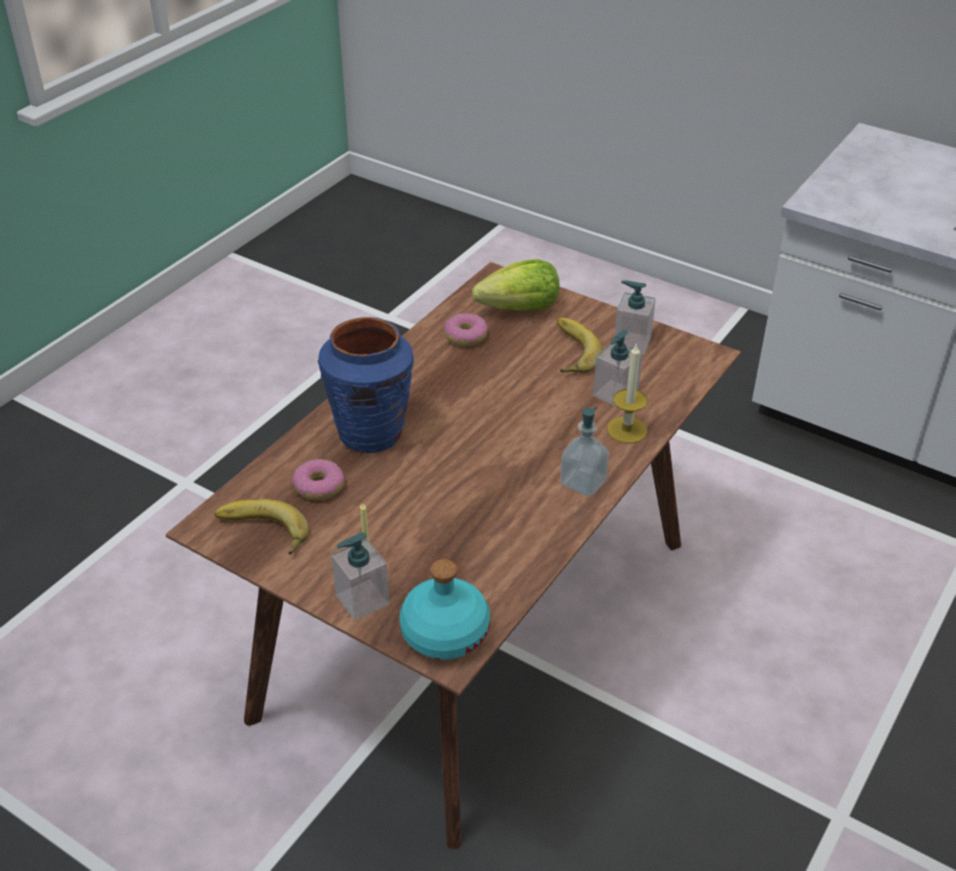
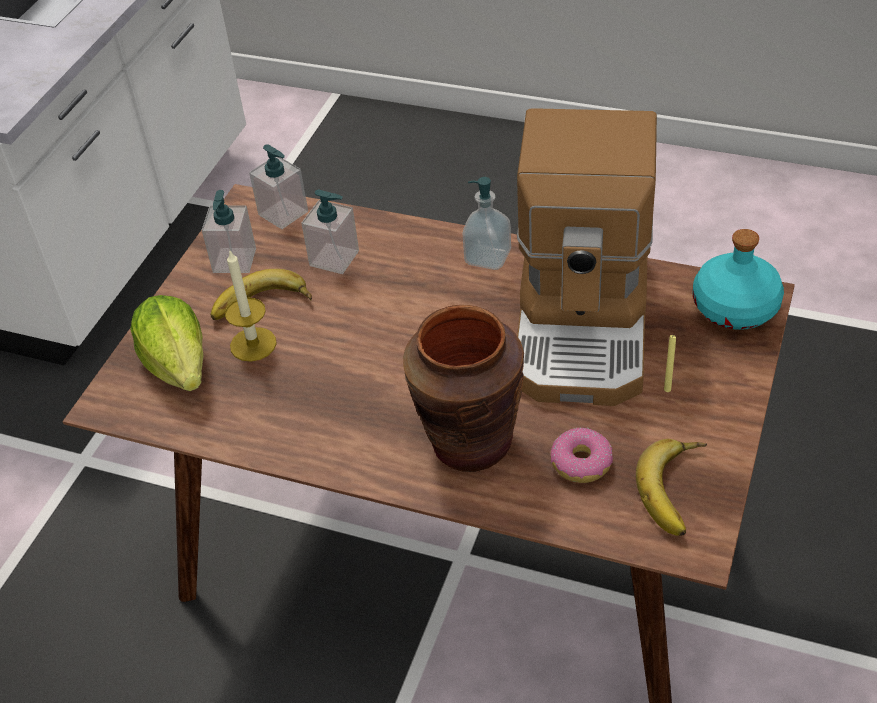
camera: 100 degrees left, 5 degrees up
blue vase [318,317,414,453] -> brown vase [403,305,524,472]
soap dispenser [331,532,390,621] -> soap dispenser moved to [249,144,308,229]
donut [444,313,488,346] -> none
candle [607,342,648,443] -> candle moved to [225,249,277,362]
none -> coffee machine [517,108,657,406]

